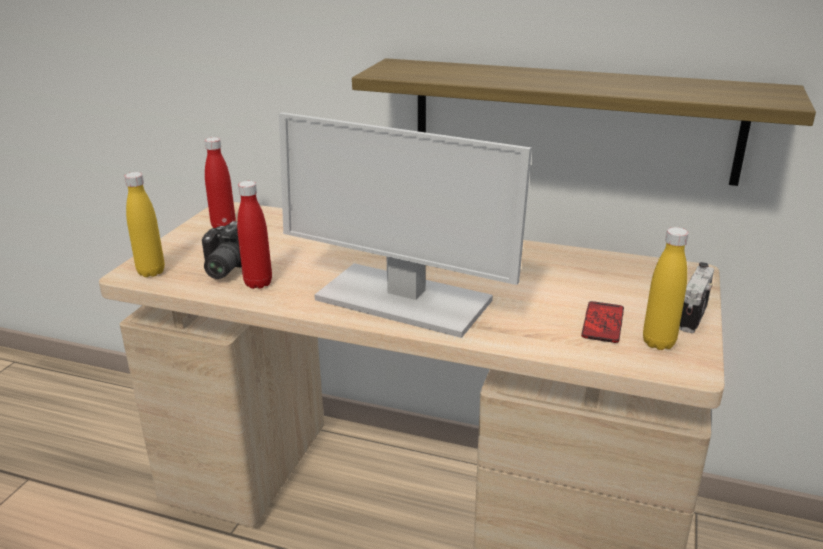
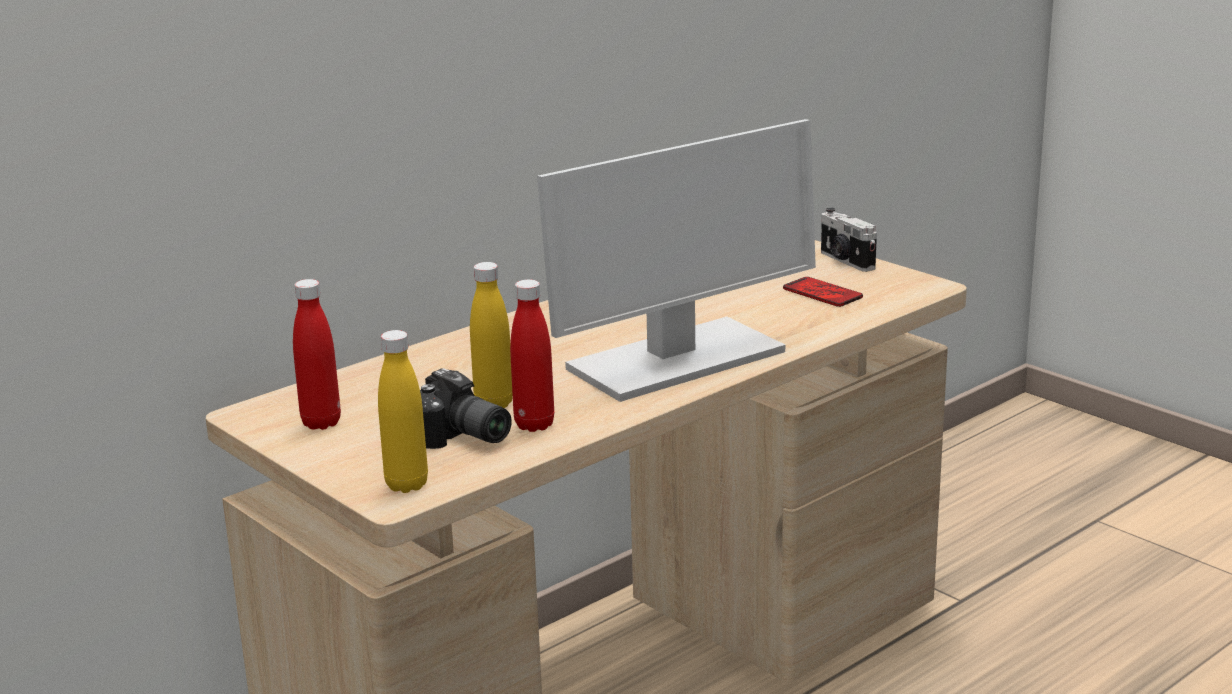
camera: 60 degrees left, 5 degrees down
shelf [352,58,816,186] -> none
yellow bottle [643,227,689,350] -> yellow bottle moved to [470,262,513,408]

